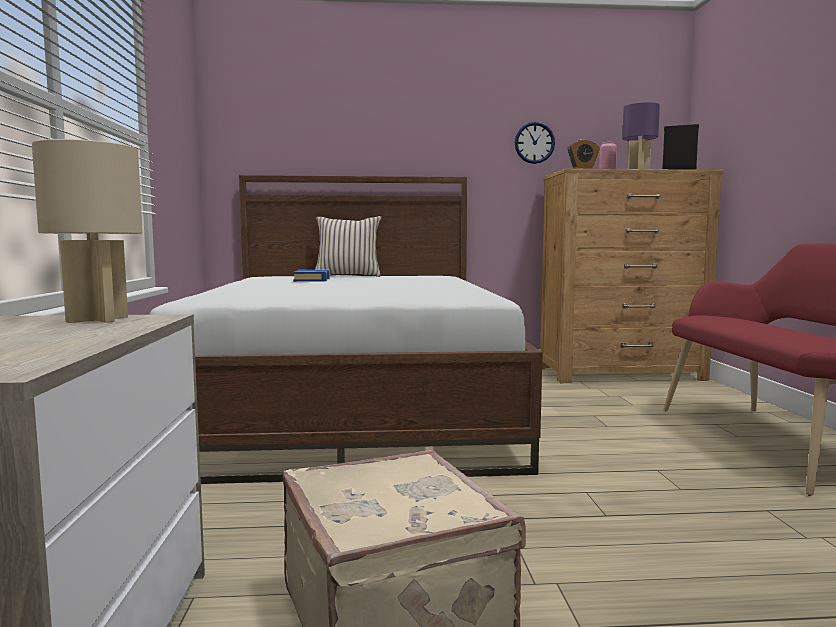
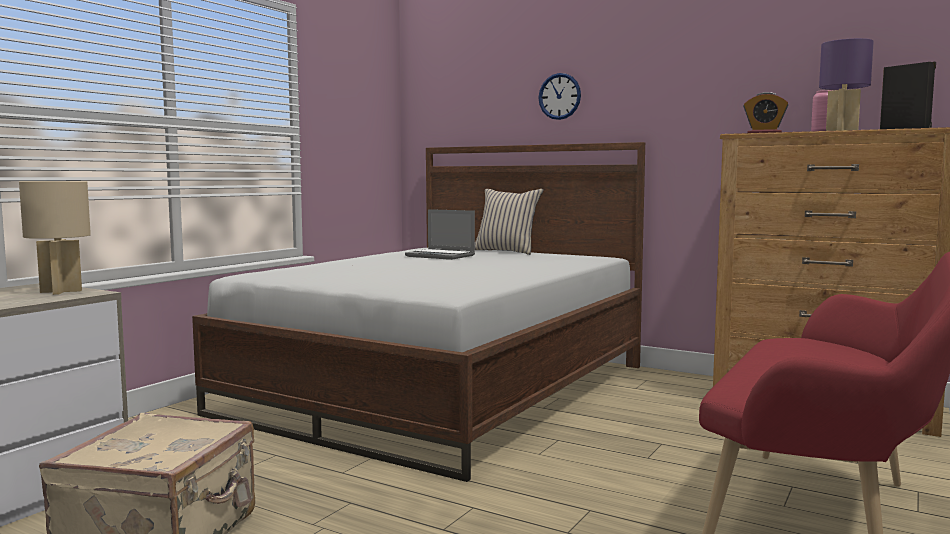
camera: 35 degrees right, 0 degrees up
blue book [293,270,330,282] -> laptop [405,209,475,260]
wall clock [515,122,555,164] -> wall clock moved to [538,73,581,120]

